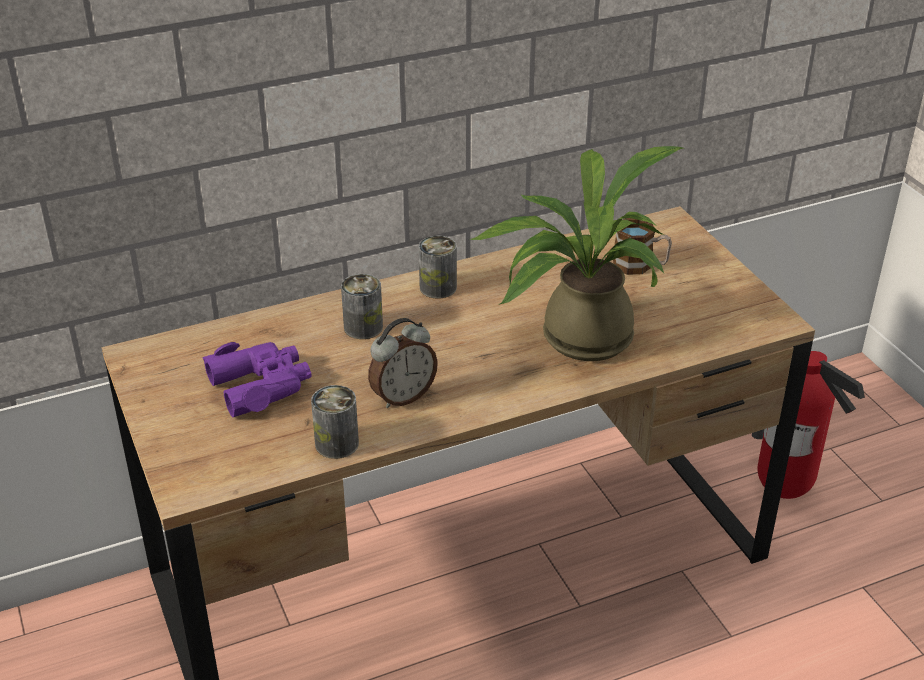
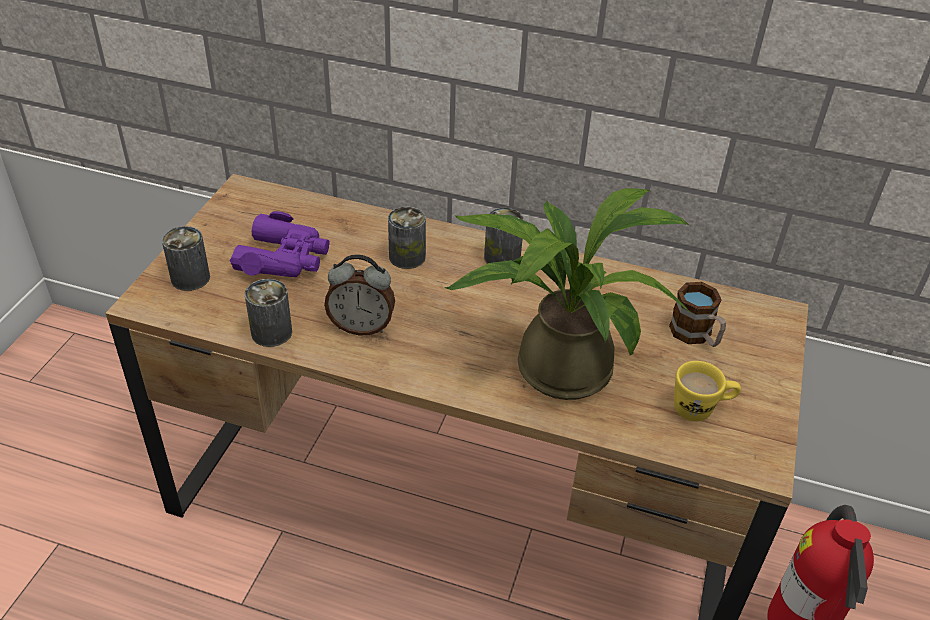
camera: 40 degrees right, 5 degrees up
none -> can [162,226,210,291]
none -> yellow mug [674,361,741,422]

